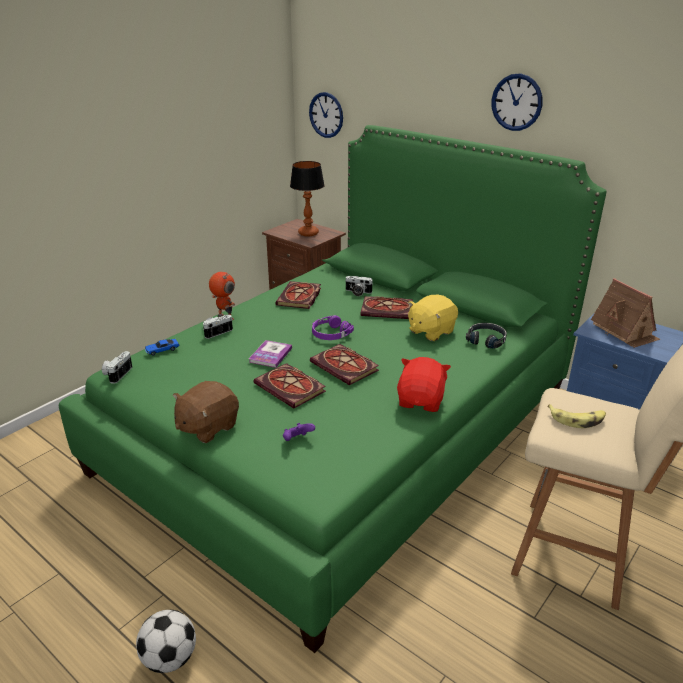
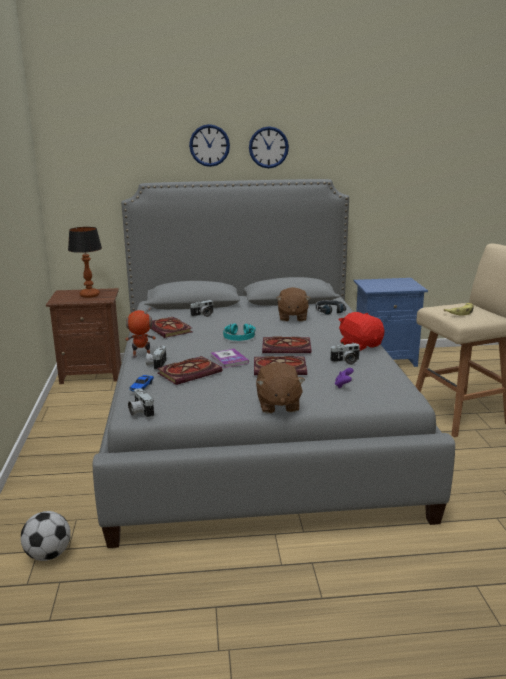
camera: 45 degrees left, 10 degrees down
green bed [59,125,607,653] -> grey bed [93,179,455,548]
football [136,610,196,673] -> football moved to [21,511,71,561]
wall clock [309,92,343,138] -> wall clock moved to [189,124,230,167]
purple headphones [312,315,354,340] -> turquoise headphones [223,324,255,341]
book [361,296,413,319] -> book moved to [157,356,223,385]
yellow plush toy [408,295,458,341] -> brown plush toy [277,287,310,321]
toy house [591,278,660,348] -> none
none -> camera [330,343,360,365]

